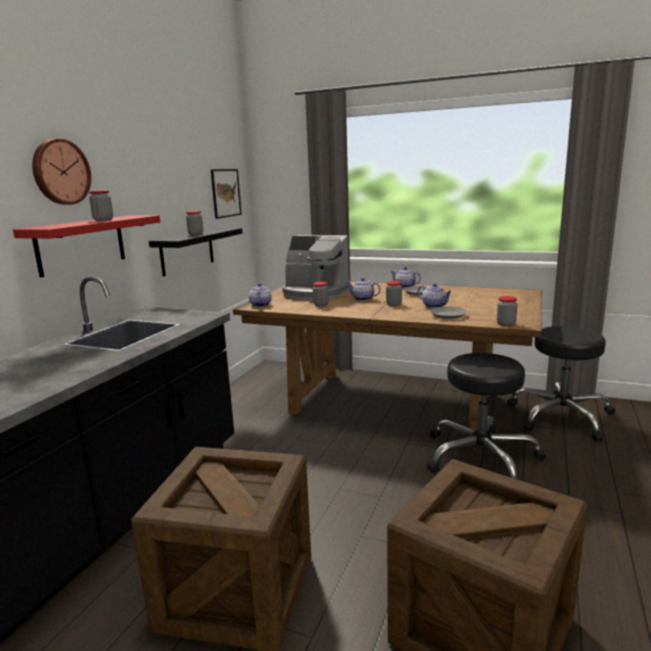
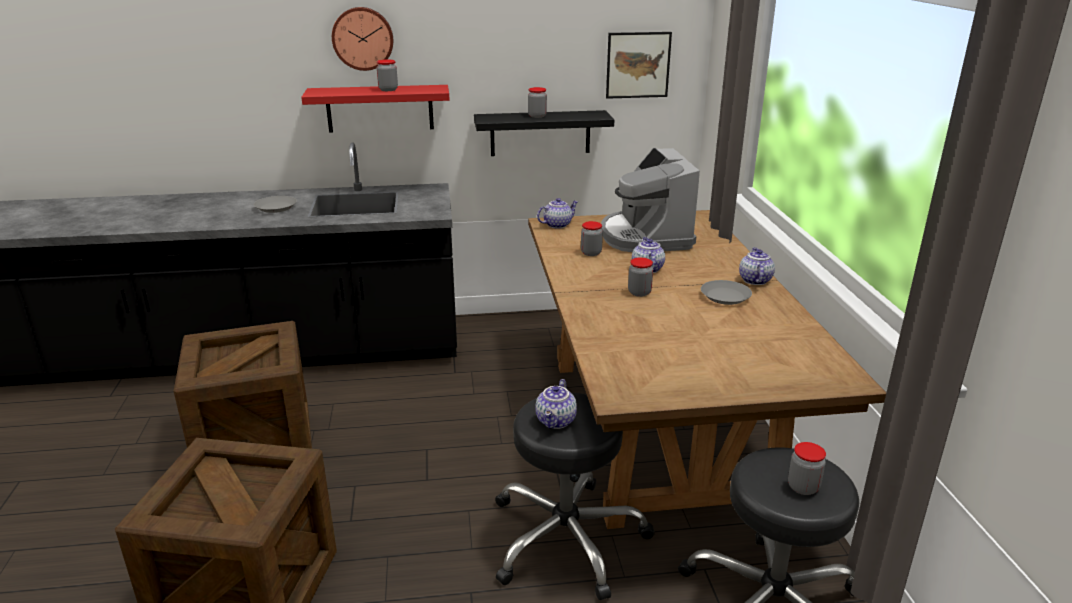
camera: 60 degrees right, 10 degrees up
teapot [417,283,452,308] -> teapot moved to [535,379,577,429]
grey plate [430,306,468,319] -> grey plate moved to [254,196,297,213]
jar [497,296,517,326] -> jar moved to [788,442,826,495]

